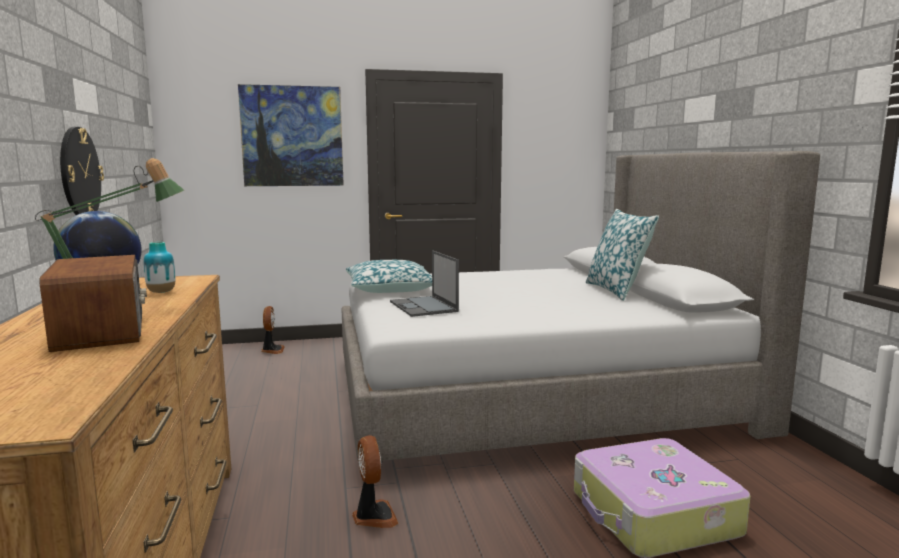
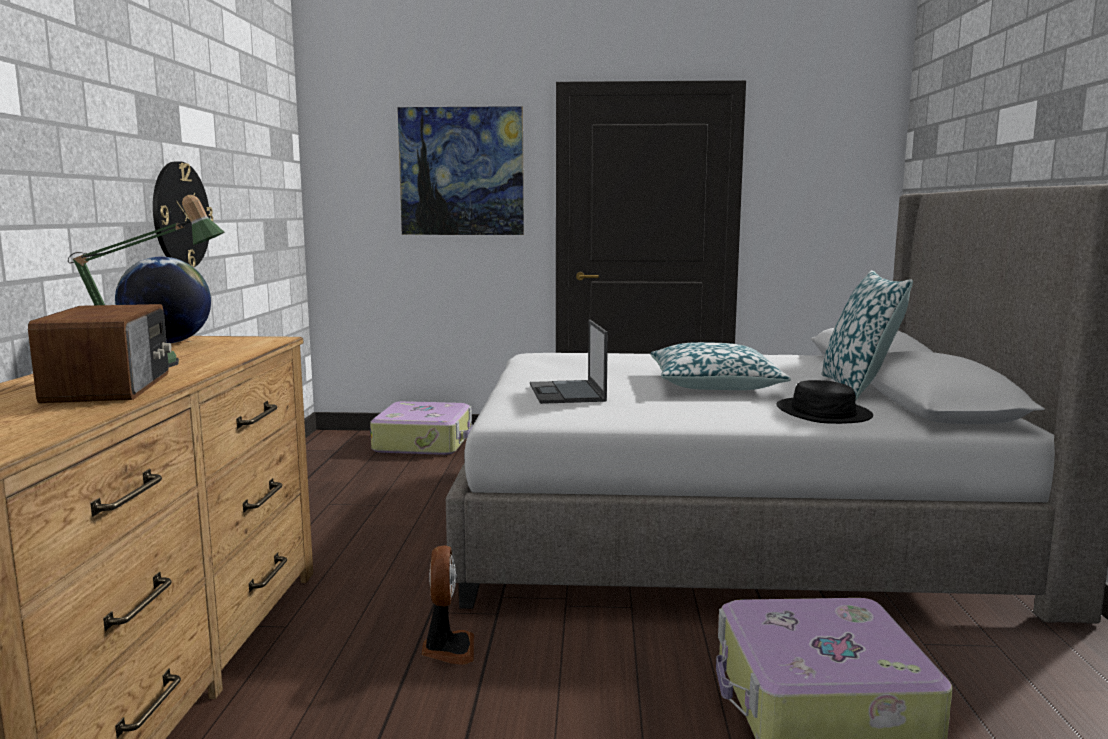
camera: 15 degrees right, 0 degrees up
vase [144,242,175,293] -> none
fan [261,306,285,354] -> suitcase [370,401,473,455]
pillow [346,260,432,293] -> pillow moved to [651,342,791,390]
none -> black hat [777,380,873,424]

